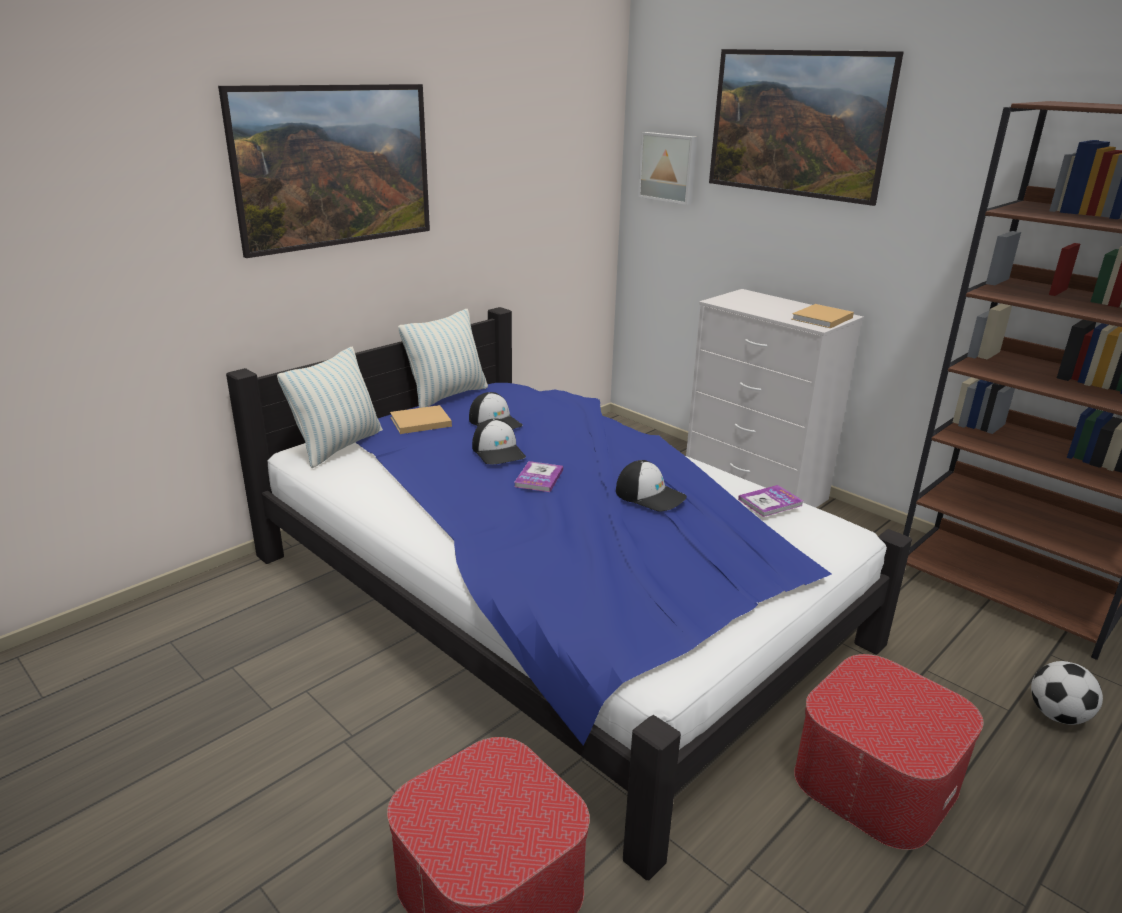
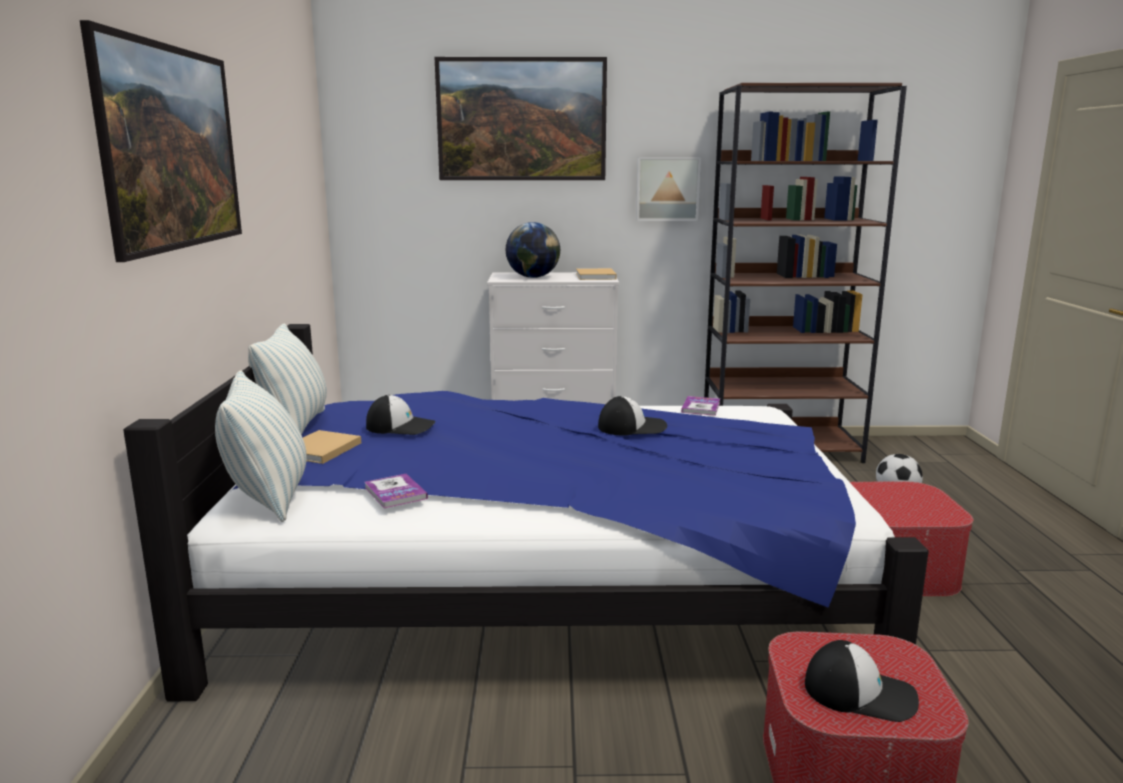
camera: 45 degrees left, 10 degrees down
cap [472,419,526,464] -> cap moved to [805,640,919,722]
book [514,461,563,492] -> book moved to [365,474,428,508]
picture [638,132,697,205] -> picture moved to [636,157,701,221]
none -> globe [505,222,560,278]

